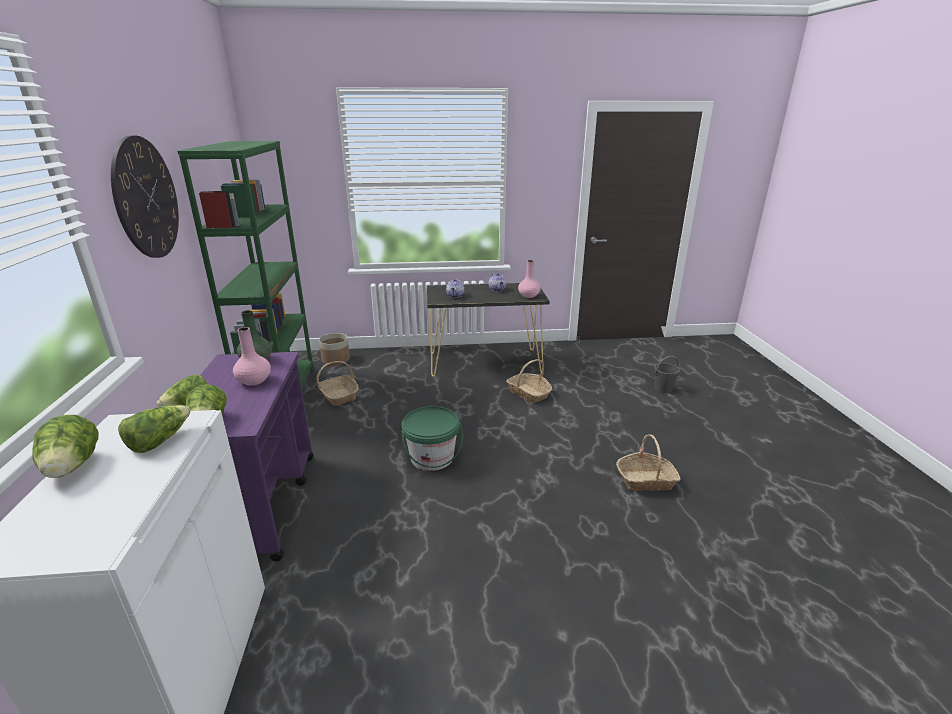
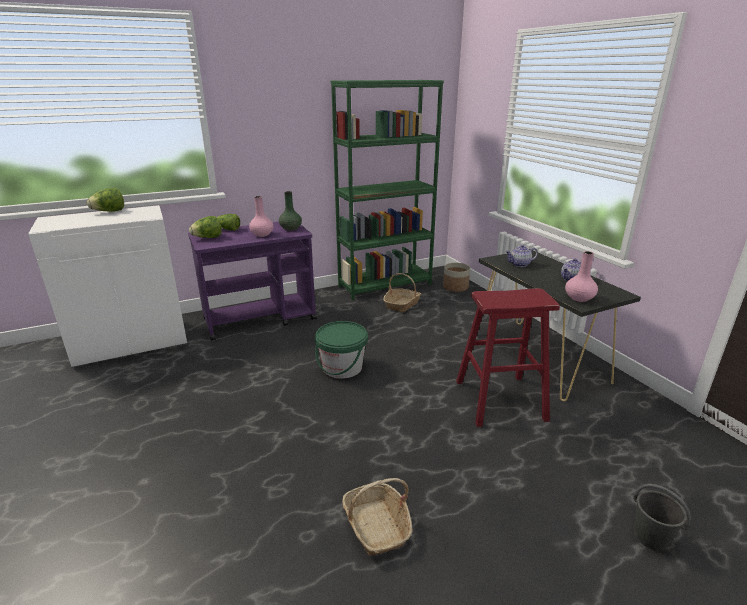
camera: 70 degrees right, 0 degrees up
wall clock [111,135,179,258] -> none
lettuce [118,405,191,453] -> none
basket [506,359,552,403] -> red stool [456,288,560,427]

